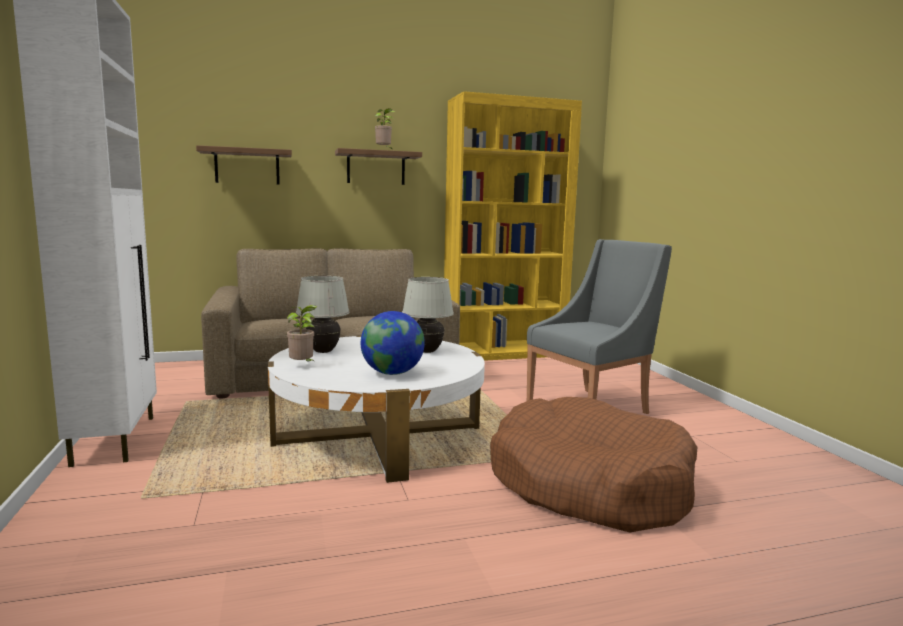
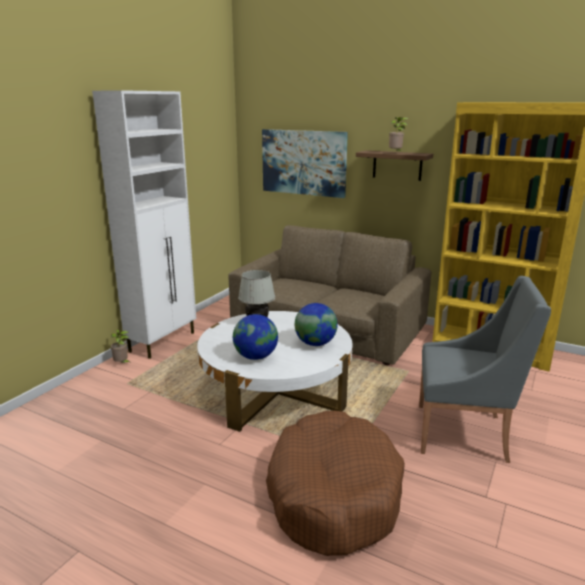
camera: 45 degrees right, 10 degrees up
shelf [196,145,292,185] -> picture [262,129,348,198]
potted plant [287,305,317,363] -> potted plant moved to [110,330,131,363]
white table lamp [402,277,454,353] -> globe [295,303,338,346]

